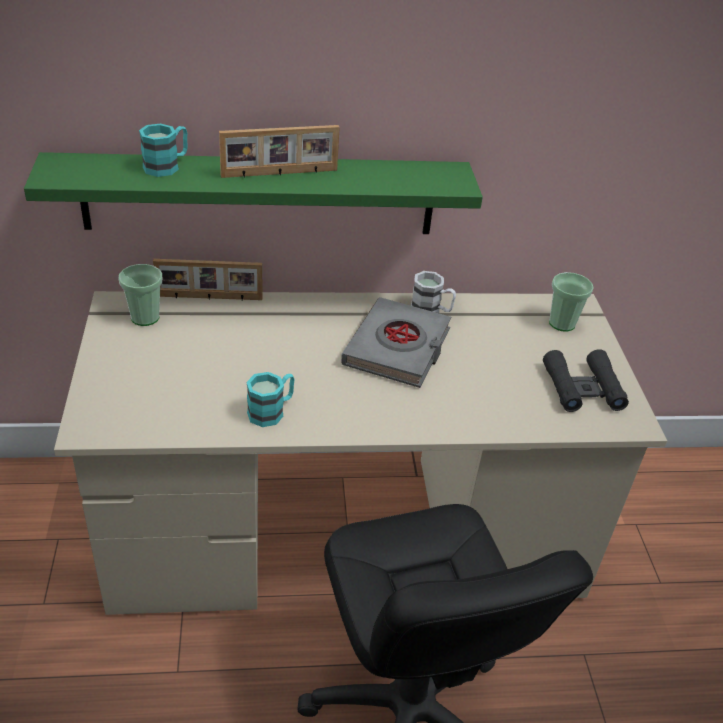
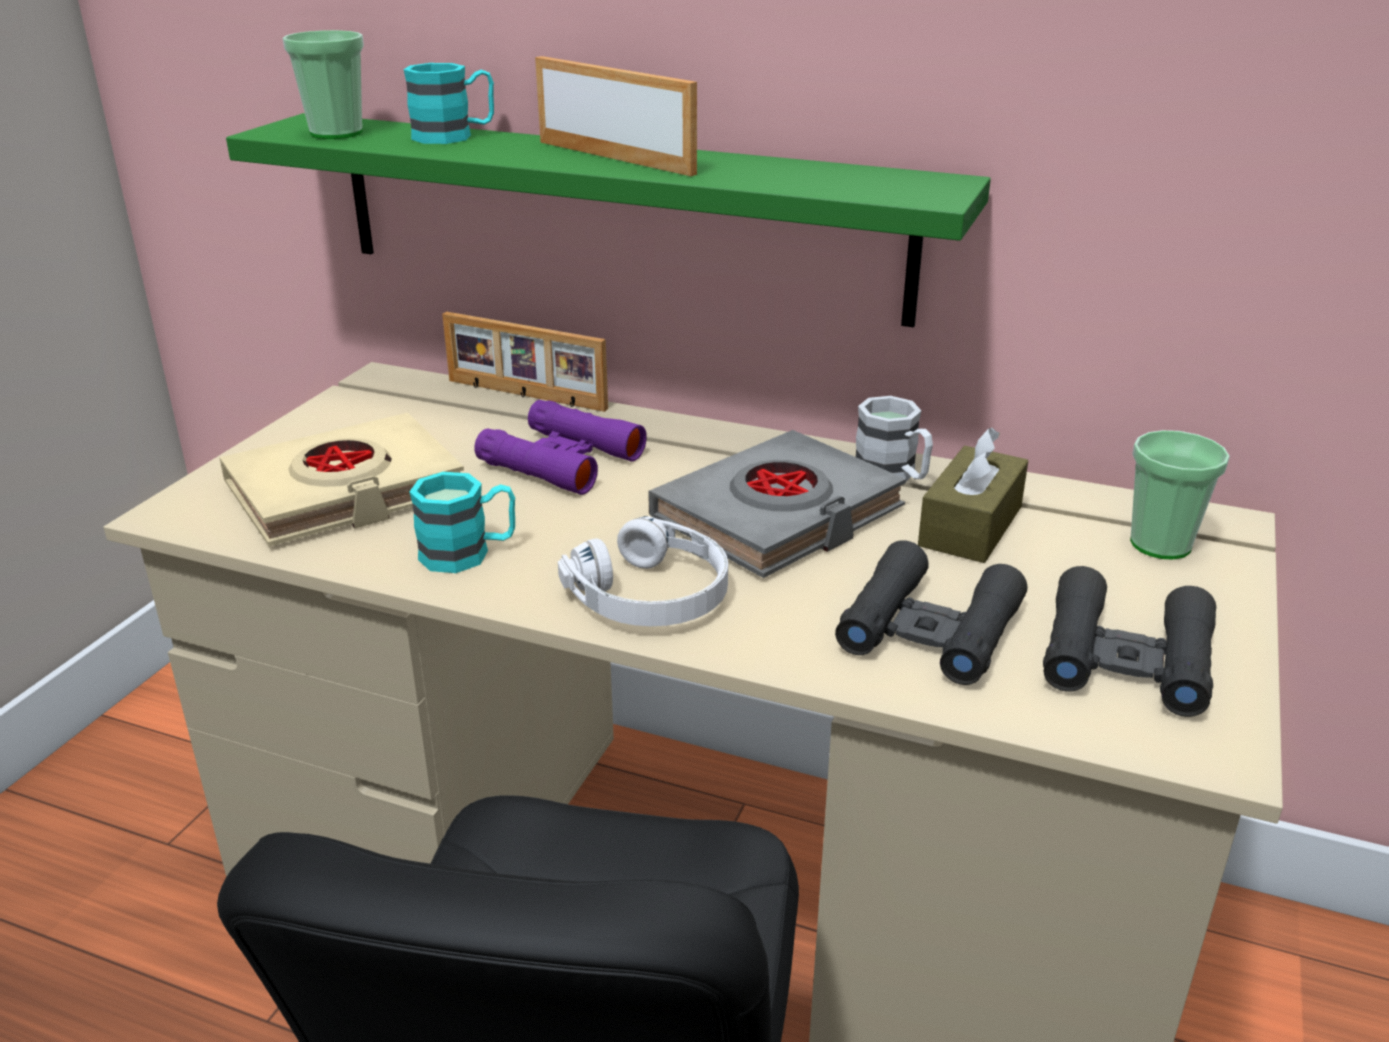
camera: 30 degrees right, 10 degrees down
cup [118,264,162,326] -> cup moved to [282,30,364,139]
picture frame [219,125,340,178] -> picture frame turned 150 degrees counterclockwise [535,56,697,176]
none -> beige book [219,413,464,547]
none -> purple binoculars [474,400,647,495]
none -> white headphones [558,516,728,626]
none -> black binoculars [835,540,1027,685]
none -> brown tissue box [918,427,1028,563]

